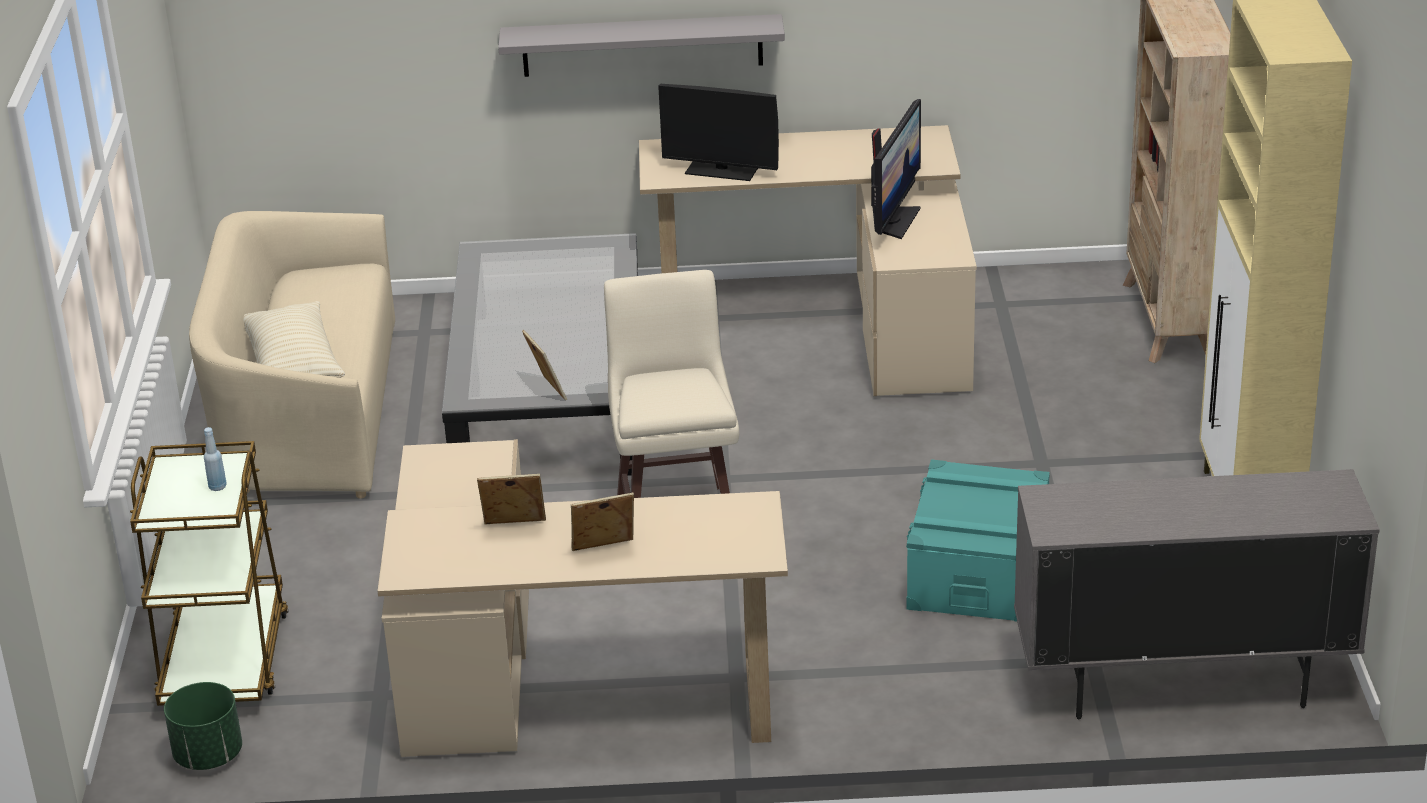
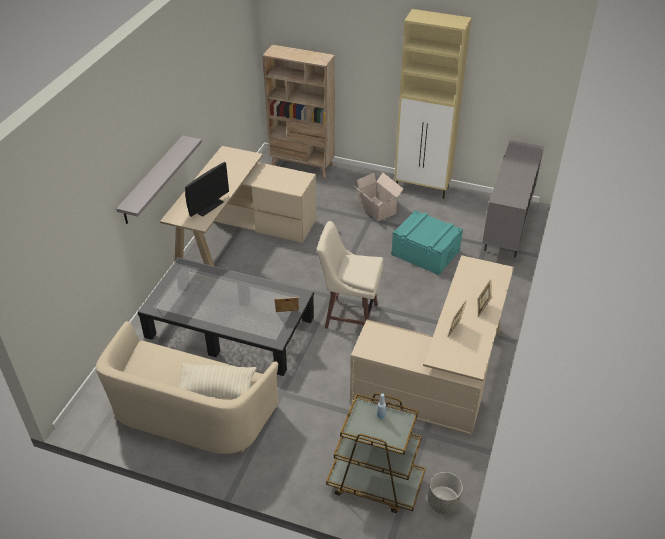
camera: 70 degrees left, 10 degrees up
green planter [164,682,242,770] -> grey planter [428,472,463,514]
monitor [871,99,921,239] -> none
none -> cardboard box [354,173,403,221]

